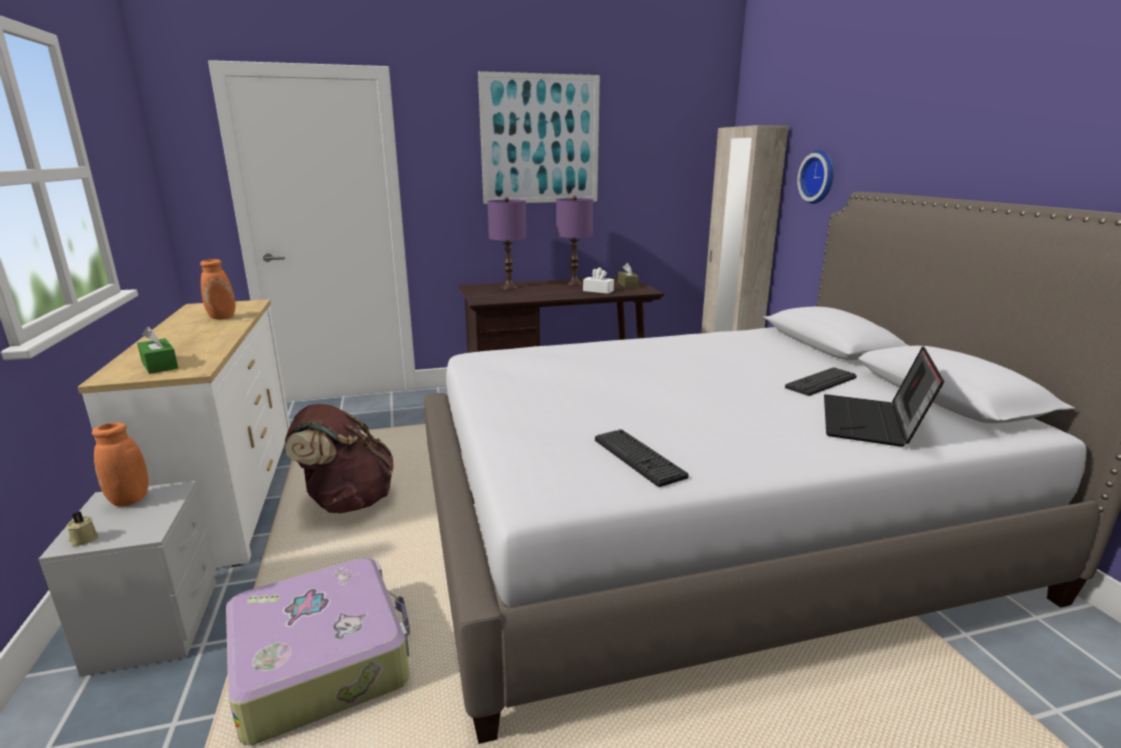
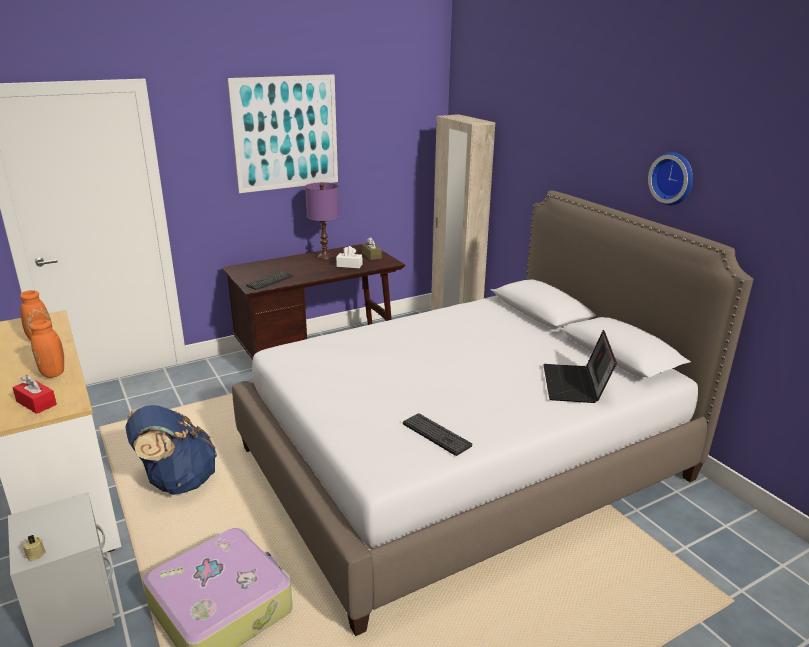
camera: 15 degrees left, 5 degrees up
orange vase [92,422,148,507] -> orange vase moved to [29,320,64,378]
green tissue box [137,327,178,374] -> red tissue box [12,375,57,414]
brown backpack [285,404,394,514] -> blue backpack [125,405,217,495]
purple table lamp [487,197,527,290] -> none
keyboard [785,367,857,396] -> keyboard moved to [246,271,294,290]
wall clock [797,150,834,204] -> wall clock moved to [648,152,693,205]

